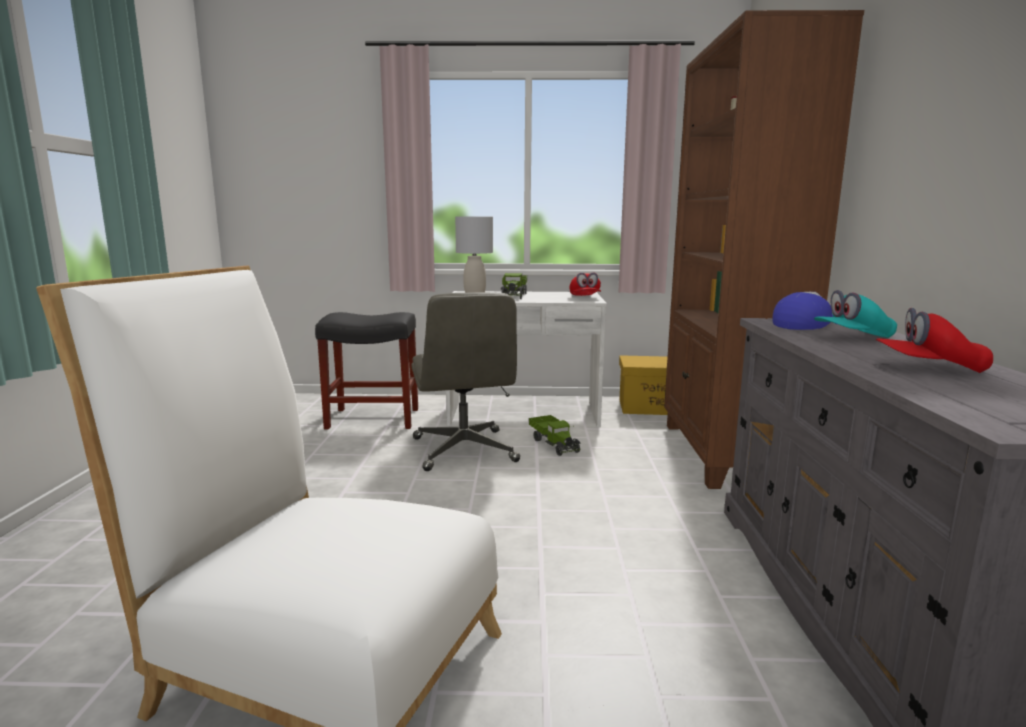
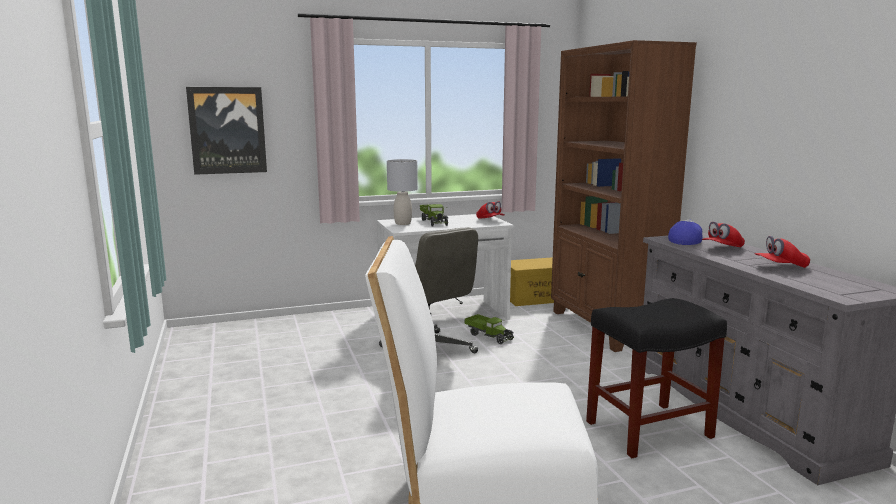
camera: 20 degrees left, 0 degrees up
black stool [315,312,418,429] -> black stool moved to [586,298,727,458]
turquoise cap [814,290,897,338] -> red cap [702,221,745,247]
none -> picture [186,87,267,175]

